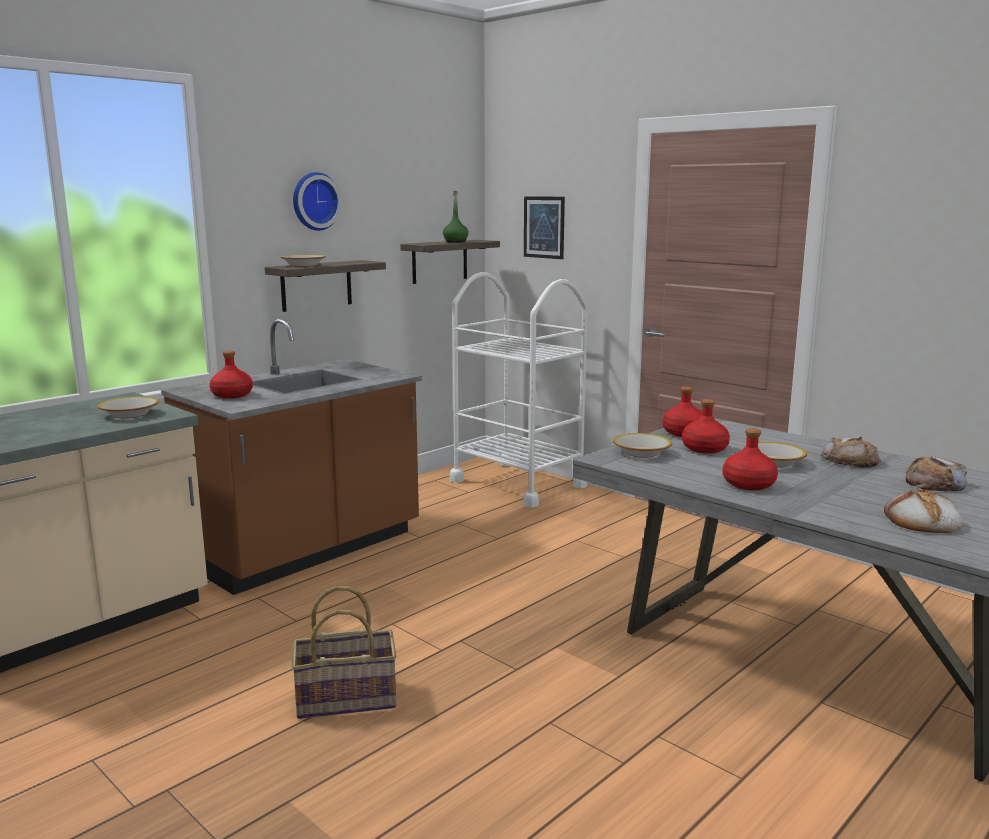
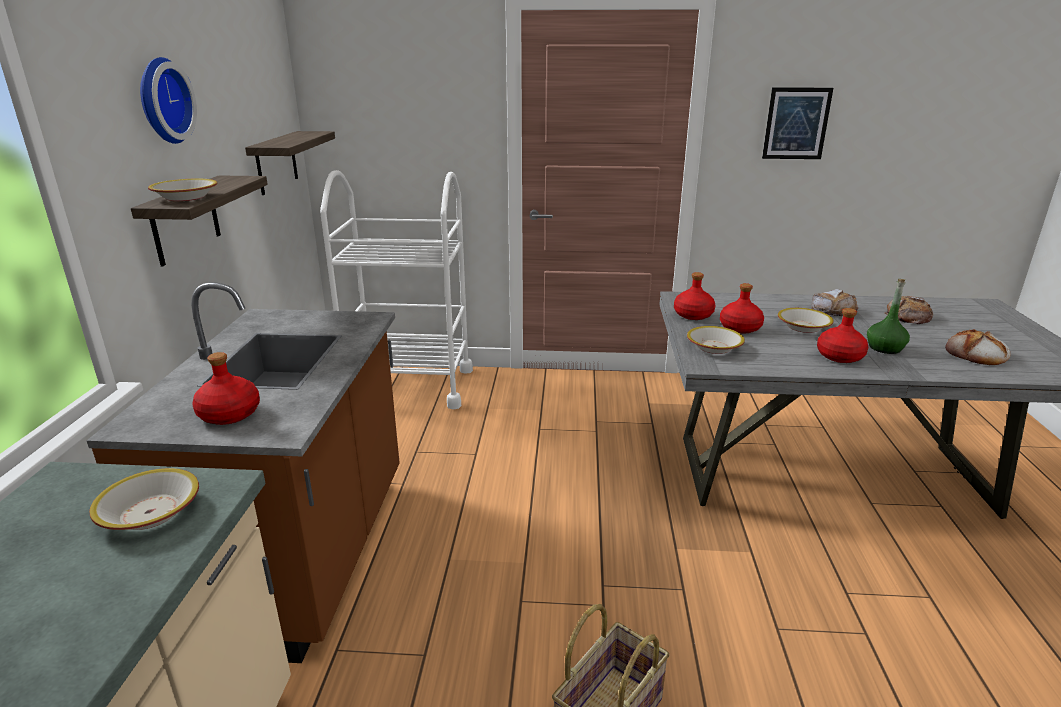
camera: 40 degrees left, 10 degrees up
green bottle [443,191,469,243] -> green bottle moved to [867,279,910,354]
picture [524,196,565,259] -> picture moved to [762,87,833,159]

